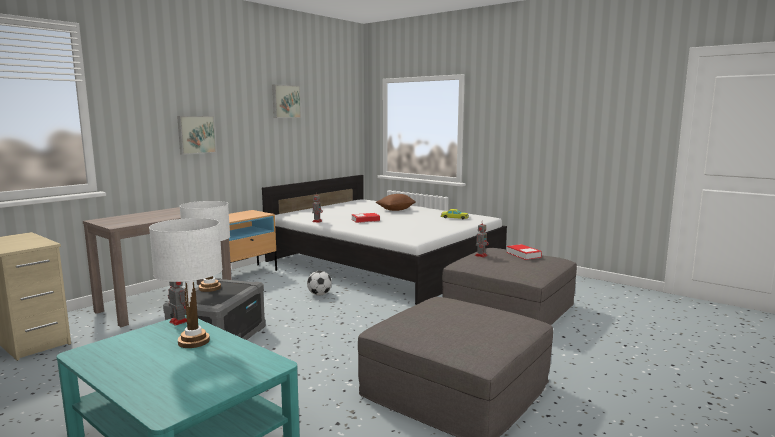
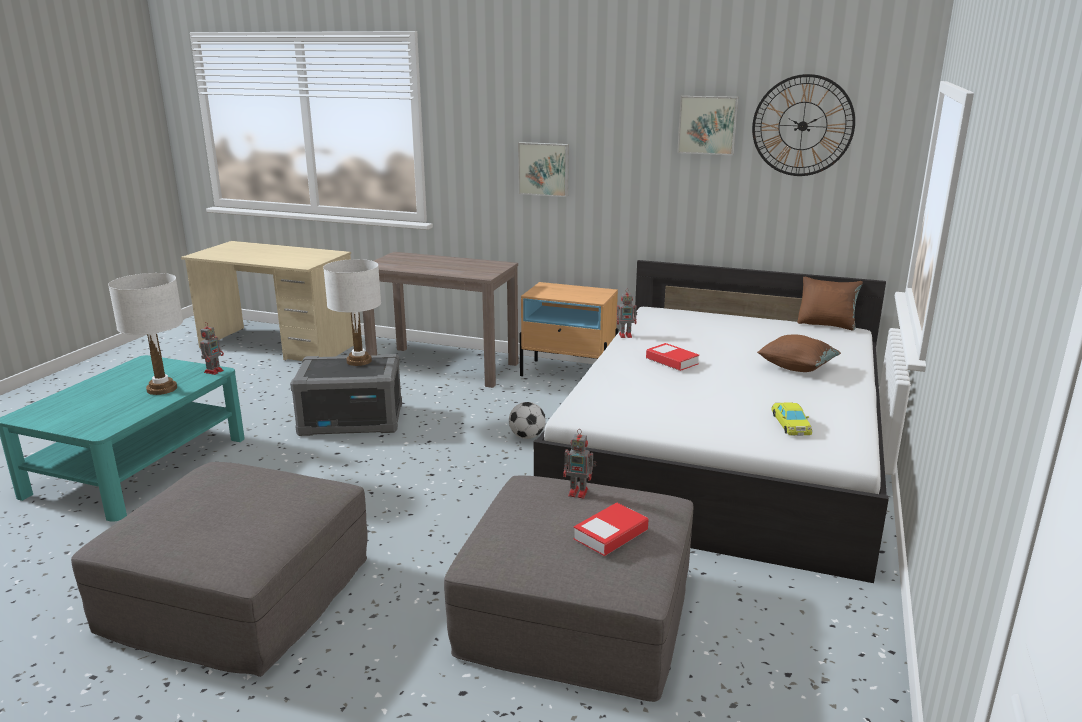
camera: 70 degrees right, 10 degrees up
none -> wall clock [752,74,855,176]
none -> brown pillow [797,277,863,330]

